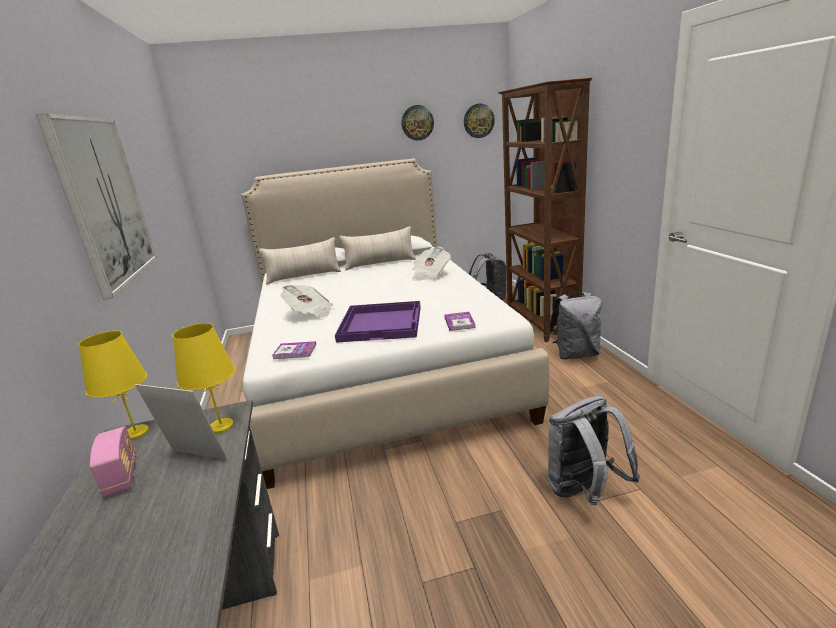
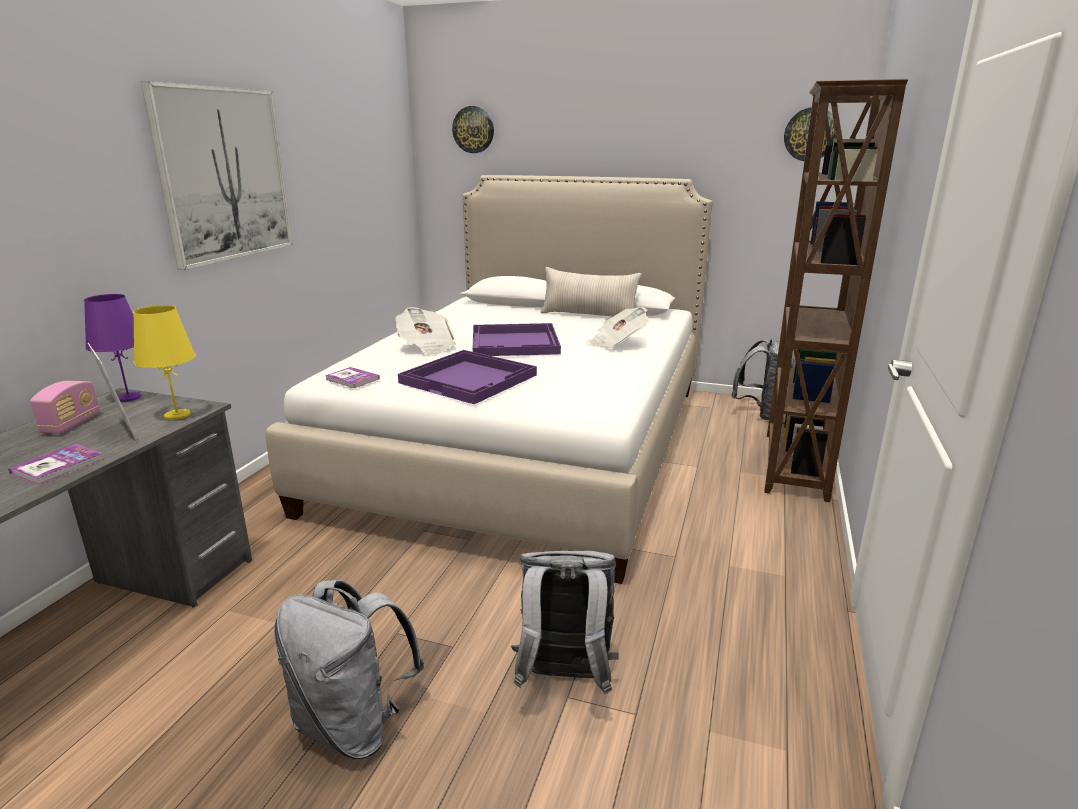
camera: 30 degrees right, 0 degrees up
yellow table lamp [78,331,149,440] -> purple table lamp [84,294,141,402]
beige pillow [259,237,341,285] -> none
wall clock [401,105,434,141] -> wall clock moved to [452,106,494,153]
book [444,312,476,331] -> book moved to [8,444,104,485]
grey backpack [548,292,602,359] -> grey backpack moved to [274,580,424,759]
none -> purple tray [473,323,561,356]

